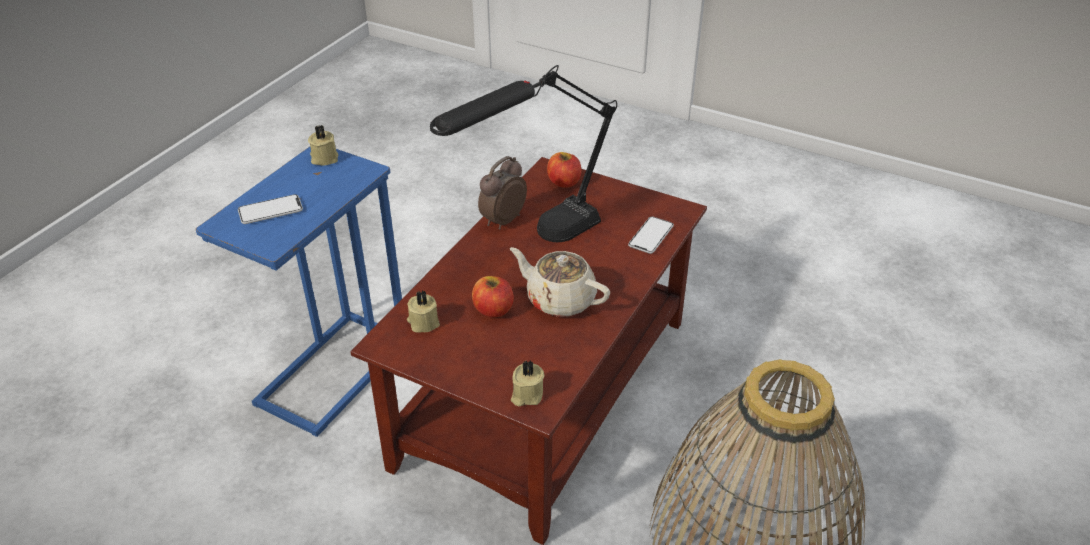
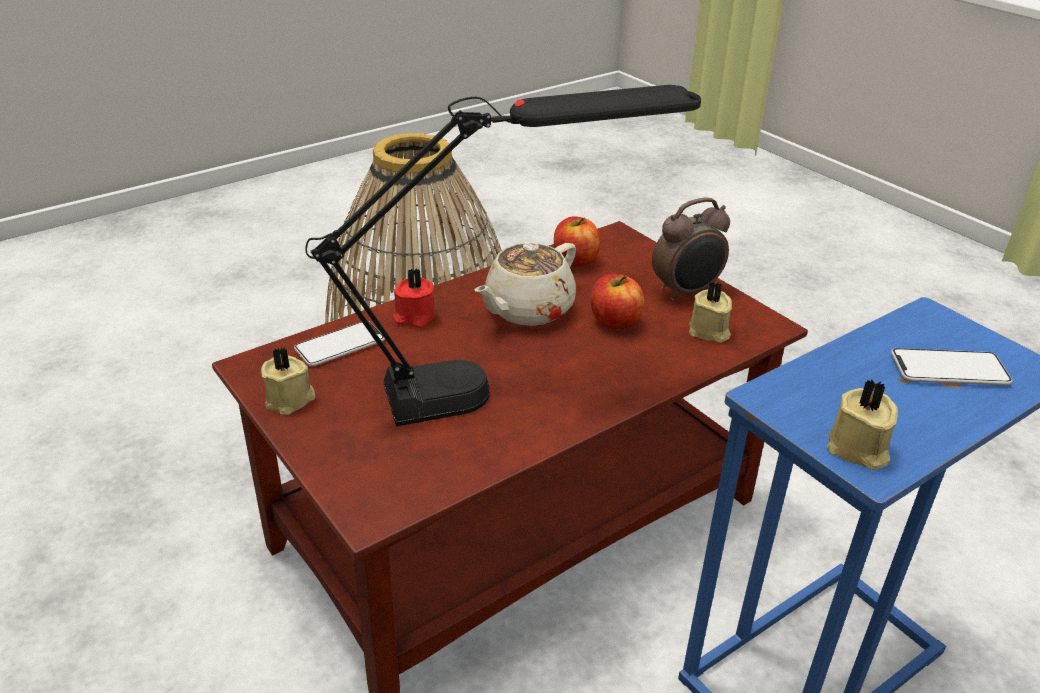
camera: 155 degrees left, 5 degrees down
alarm clock [478,156,527,230] -> alarm clock moved to [652,197,730,301]
beige teapot [510,247,610,317] -> beige teapot turned 75 degrees clockwise [474,243,576,326]
beige candle [511,359,544,406] -> beige candle moved to [261,347,316,415]
apple [547,152,581,188] -> apple moved to [554,216,601,267]
none -> red candle [393,269,434,327]

